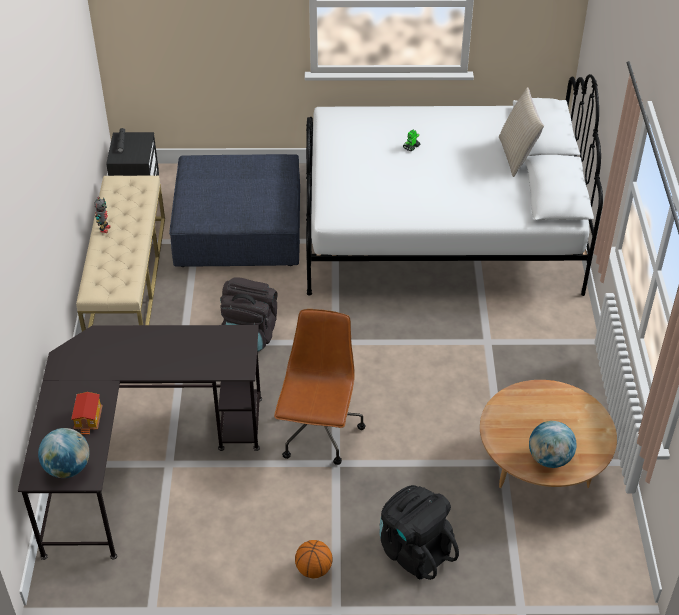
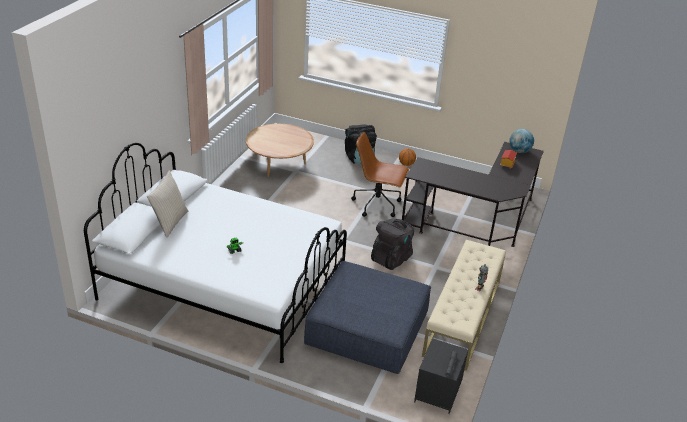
camera: 160 degrees left, 10 degrees down
brown office chair [274,309,366,465] -> brown office chair turned 75 degrees clockwise [351,132,409,217]
globe [529,421,577,468] -> none

